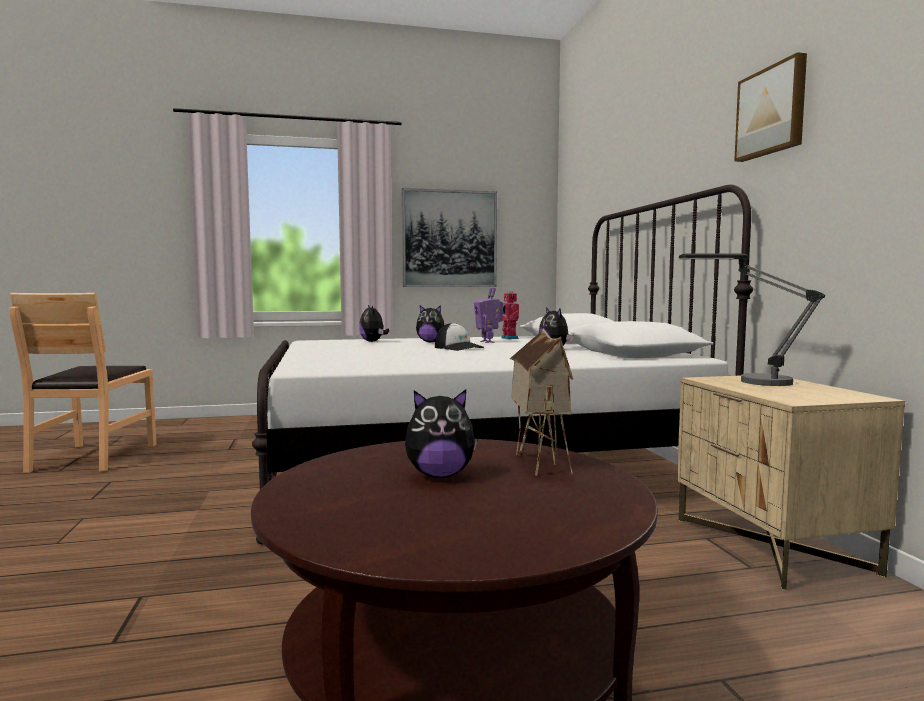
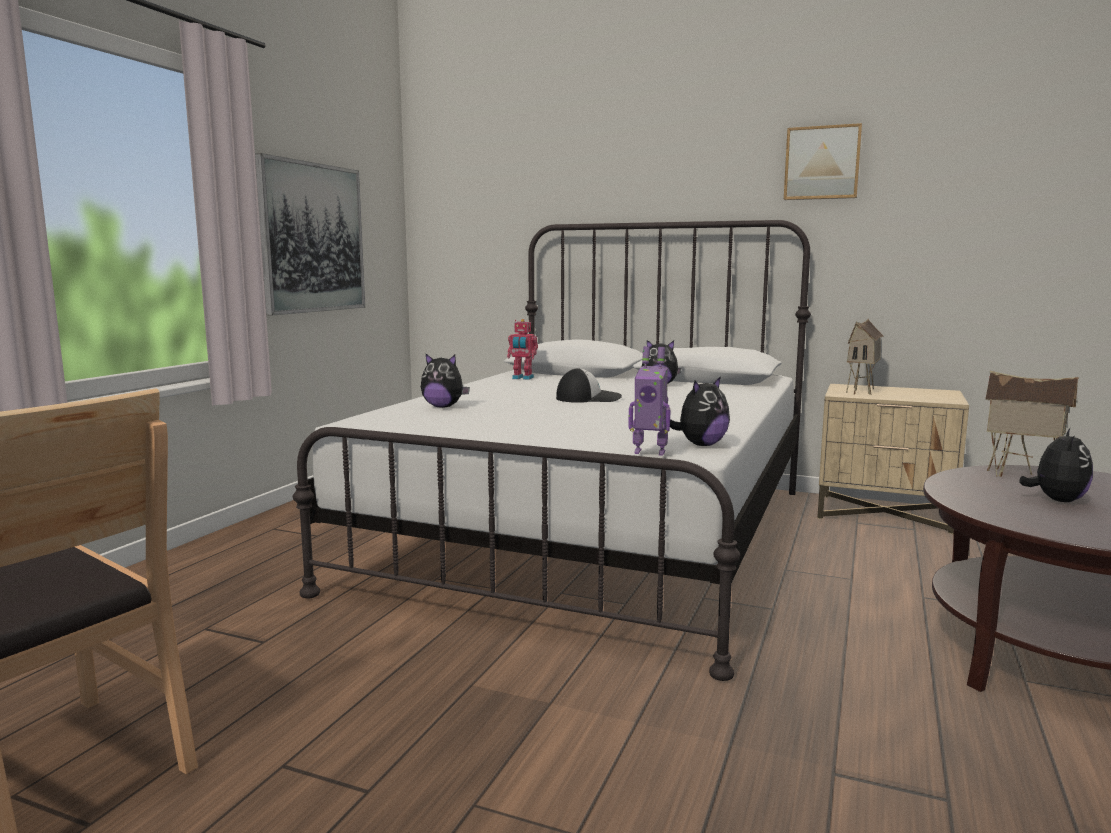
camera: 55 degrees left, 5 degrees up
plush toy [416,305,444,343] -> plush toy moved to [670,376,730,446]
toy robot [474,288,503,343] -> toy robot moved to [628,346,671,456]
table lamp [679,253,825,386] -> toy house [846,319,884,394]

